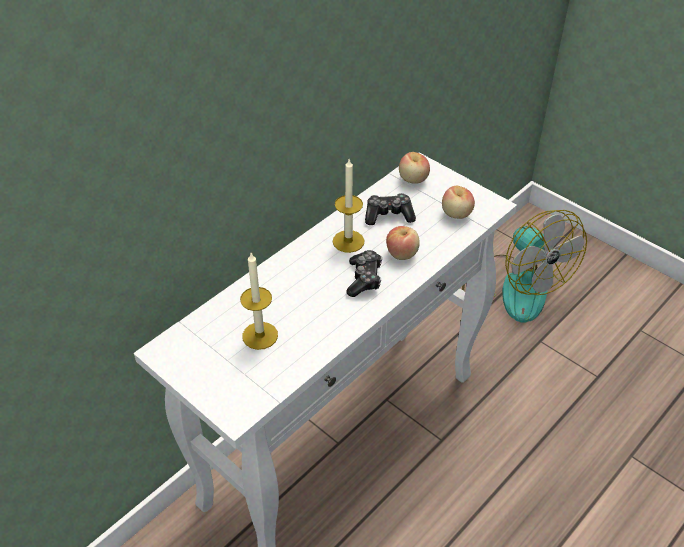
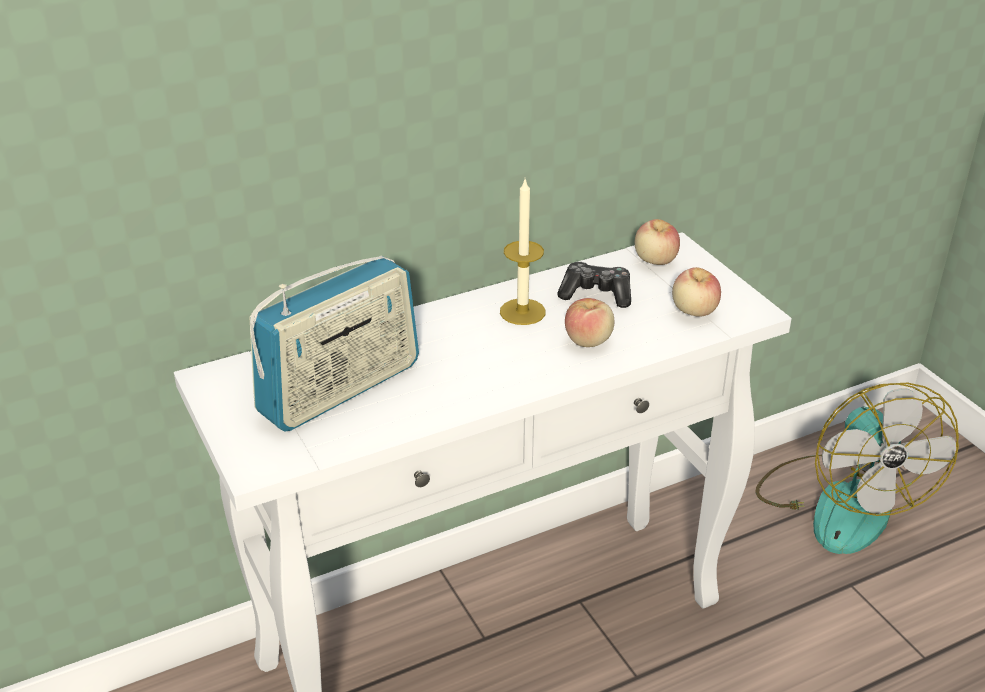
camera: 20 degrees right, 10 degrees down
candle [240,253,278,350] -> radio [249,256,419,431]
game controller [346,250,382,297] -> none

